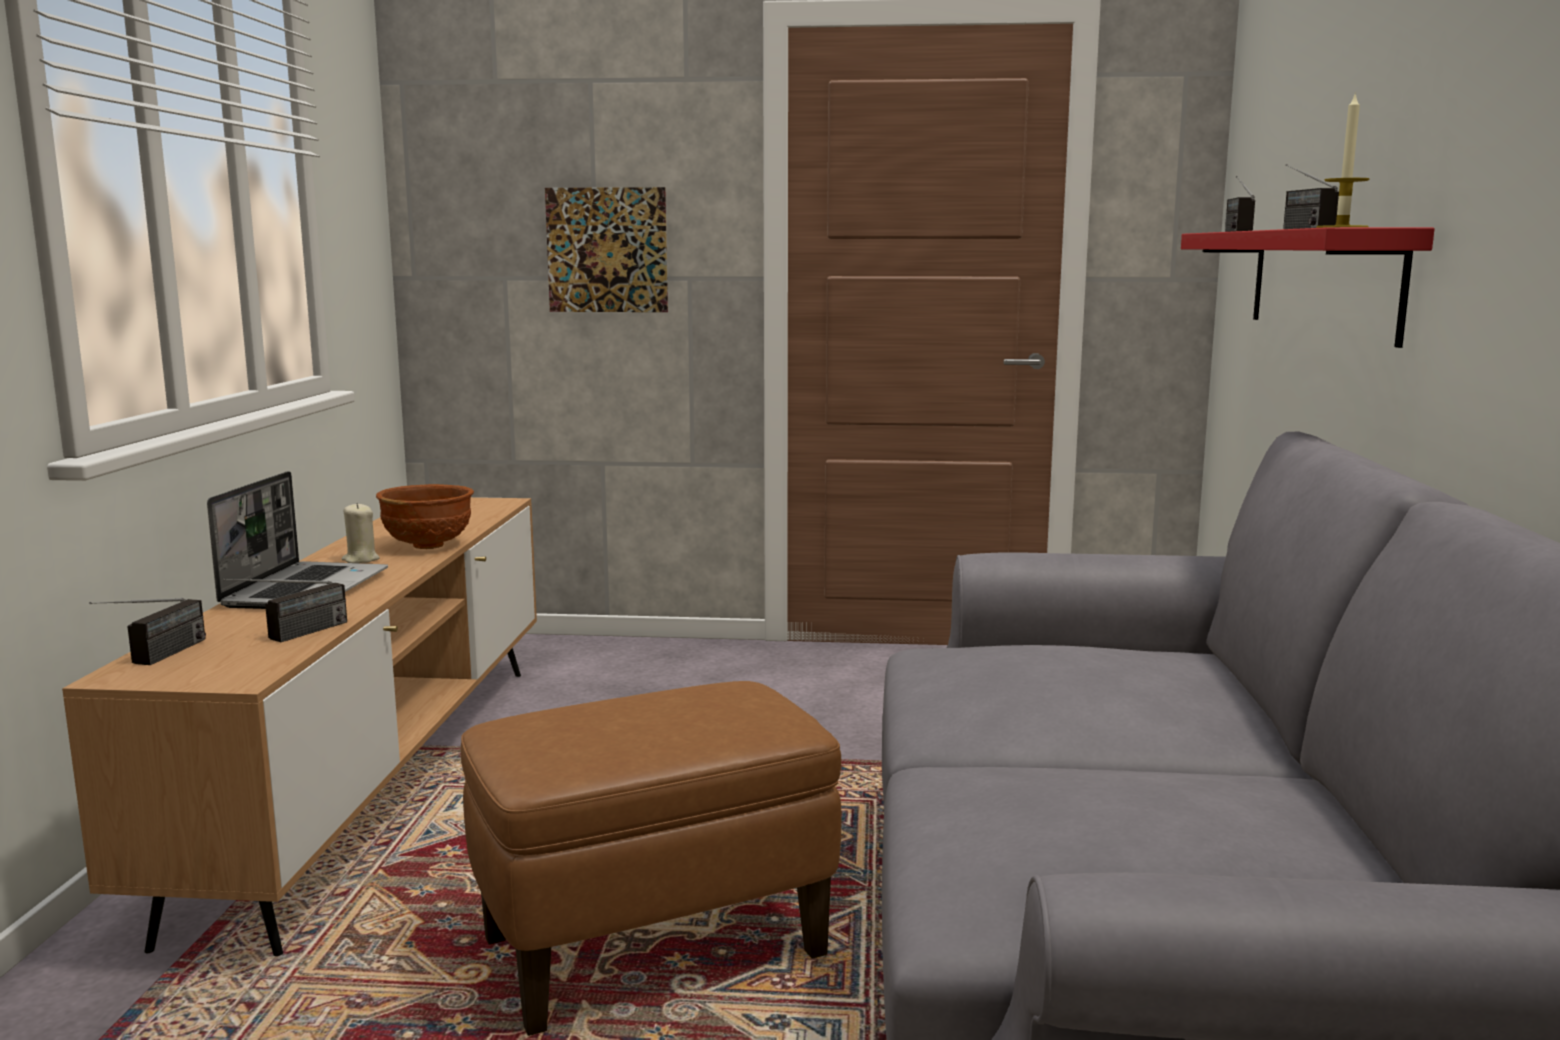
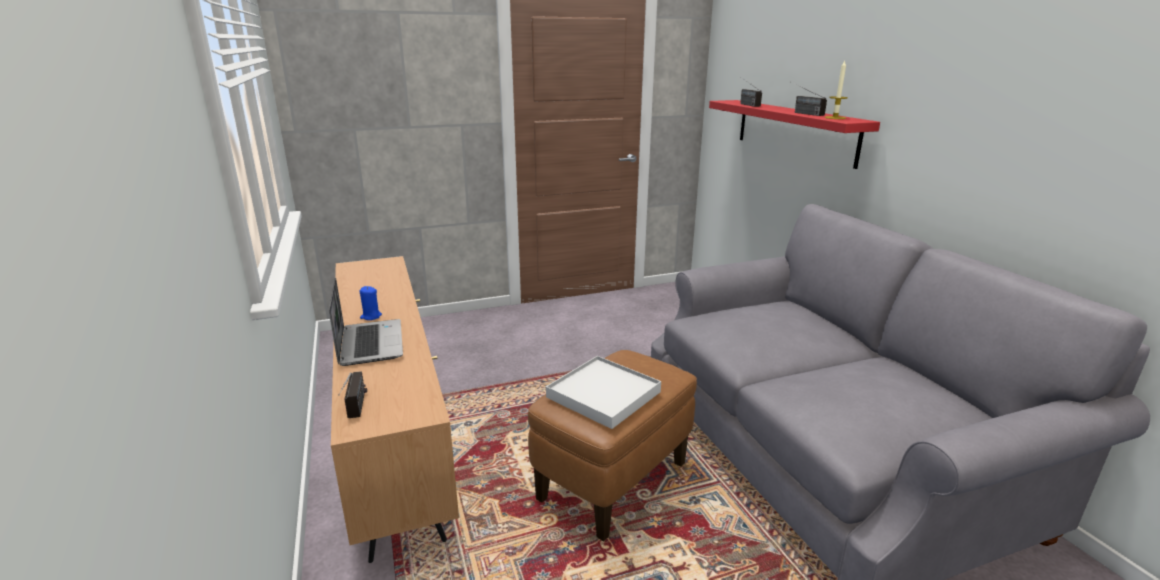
camera: 25 degrees left, 10 degrees up
radio [222,579,347,642] -> none
beige candle [342,503,380,563] -> blue candle [359,286,382,320]
brown bowl [376,484,474,549] -> none
picture [545,187,668,312] -> none
none -> white tray [546,356,661,429]

